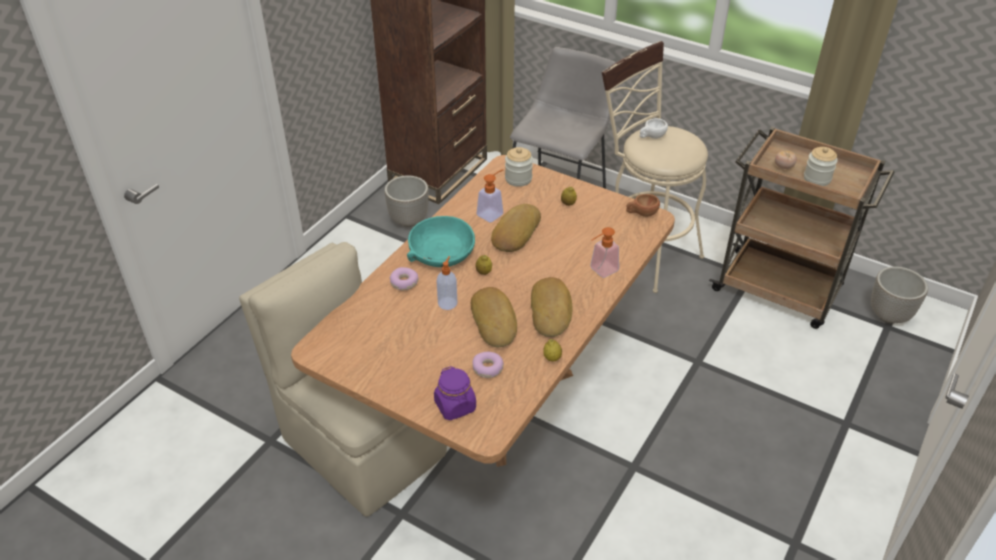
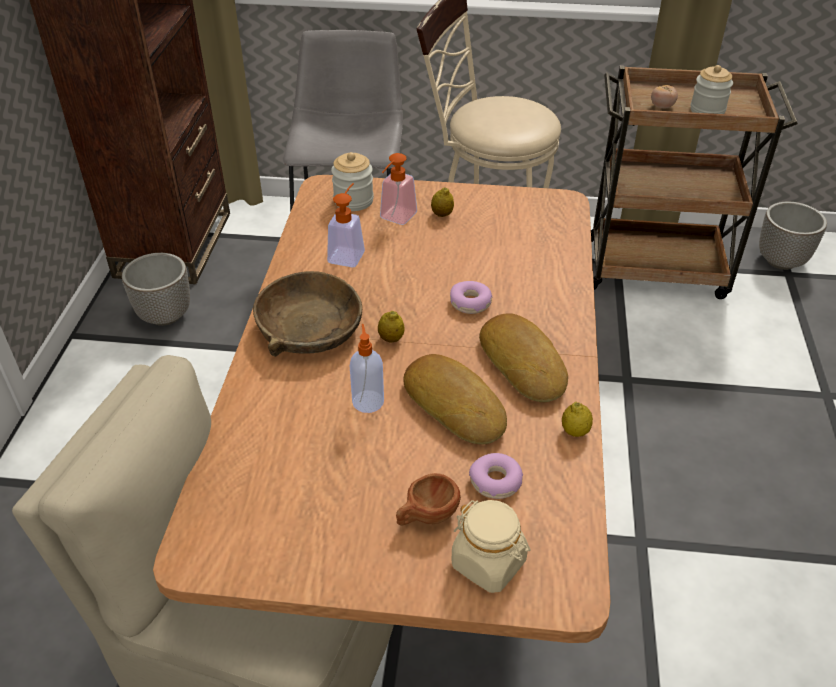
camera: 25 degrees left, 0 degrees up
donut [390,267,419,290] -> donut moved to [450,281,493,314]
turquoise bowl [407,216,475,267] -> brown bowl [253,271,362,357]
purple jar [434,366,476,420] -> beige jar [452,500,530,593]
bread [491,204,541,252] -> none
soap dispenser [590,227,619,278] -> soap dispenser moved to [380,153,417,225]
brown cup [626,194,660,217] -> brown cup moved to [396,473,461,526]
white cup [640,118,668,139] -> none

